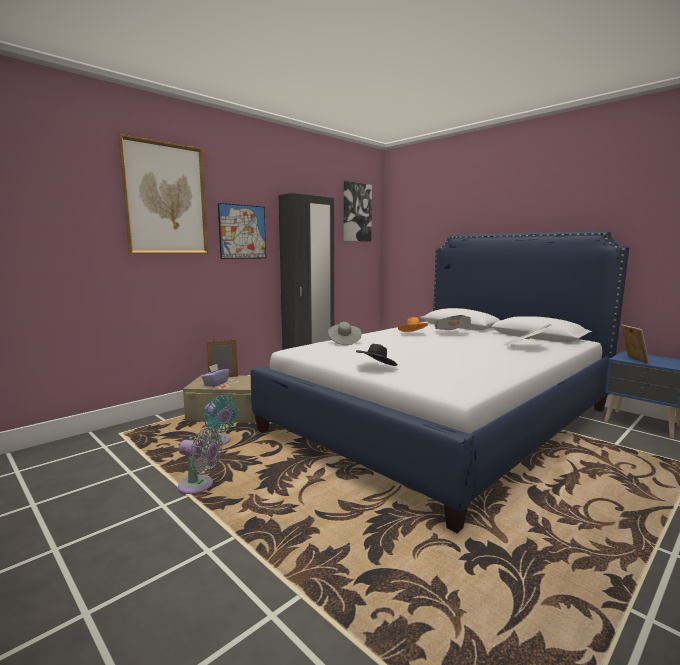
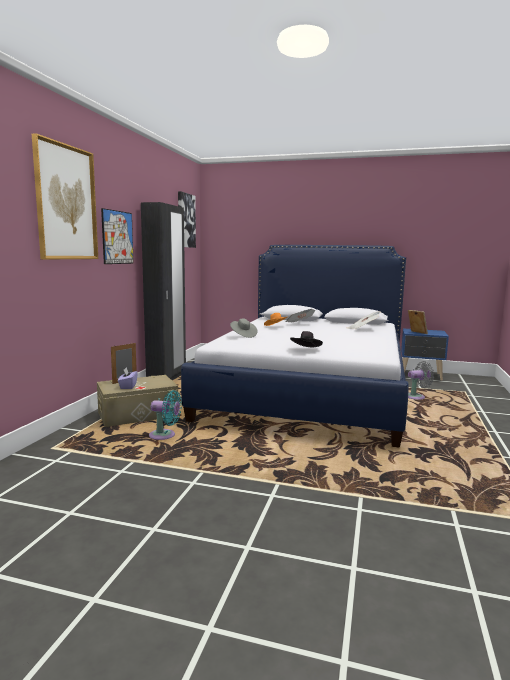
camera: 30 degrees left, 0 degrees up
grey fan [178,427,223,495] -> grey fan moved to [408,361,434,400]

